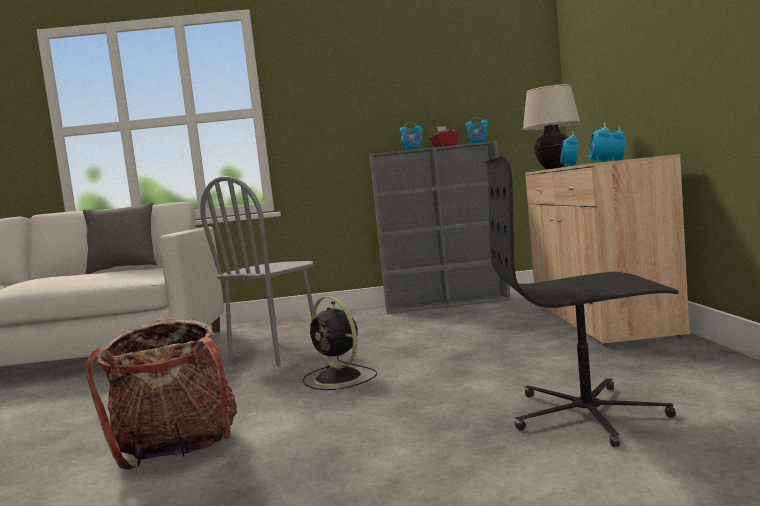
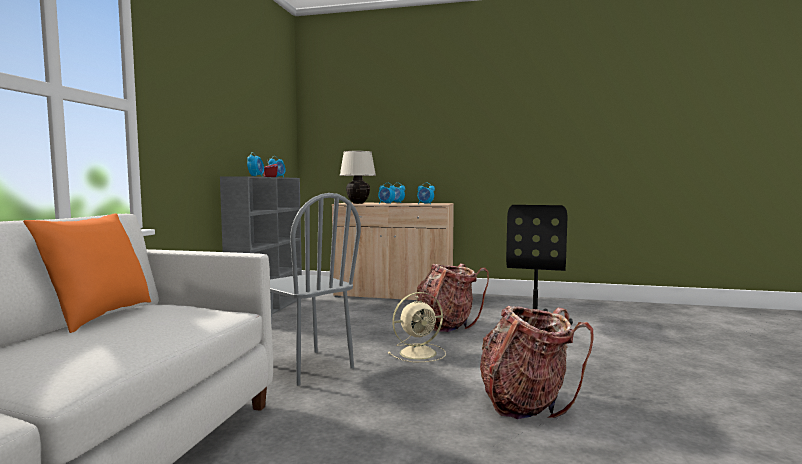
camera: 75 degrees left, 0 degrees up
grey pillow [83,203,157,274] -> orange pillow [23,213,151,333]
black fan [302,296,377,390] -> beige fan [388,292,446,362]
none -> backpack [416,263,489,332]

